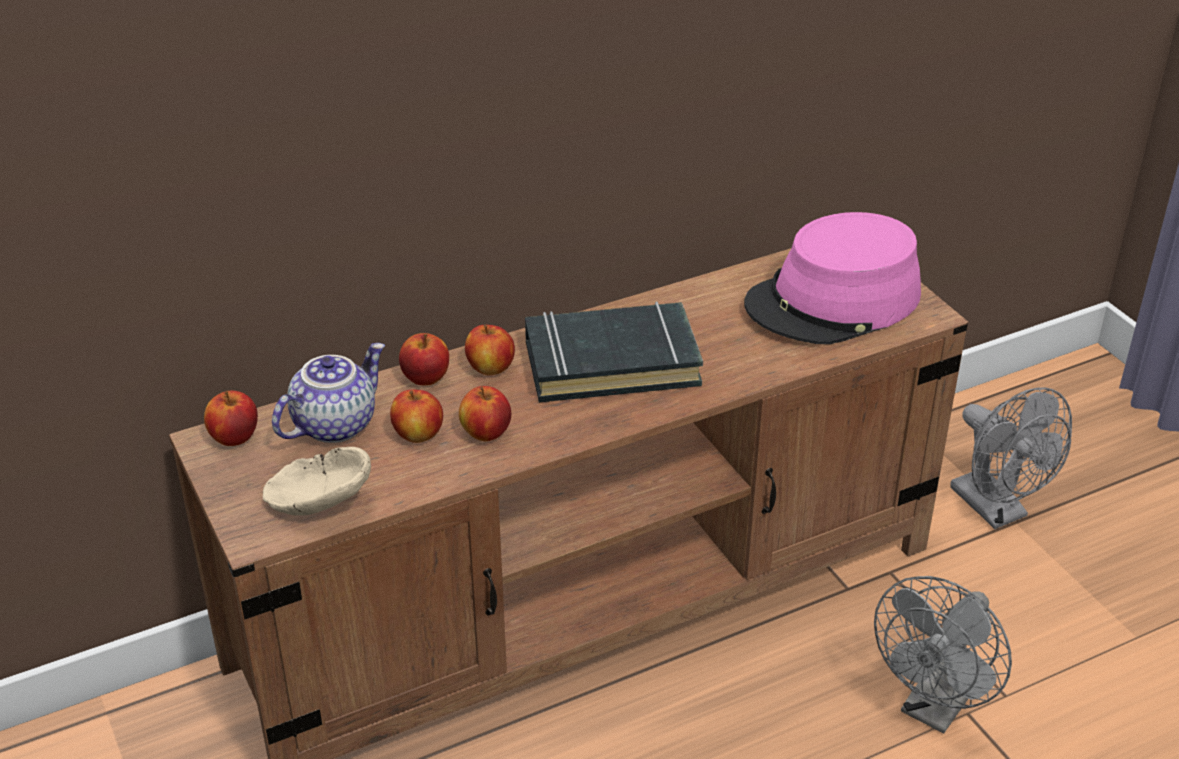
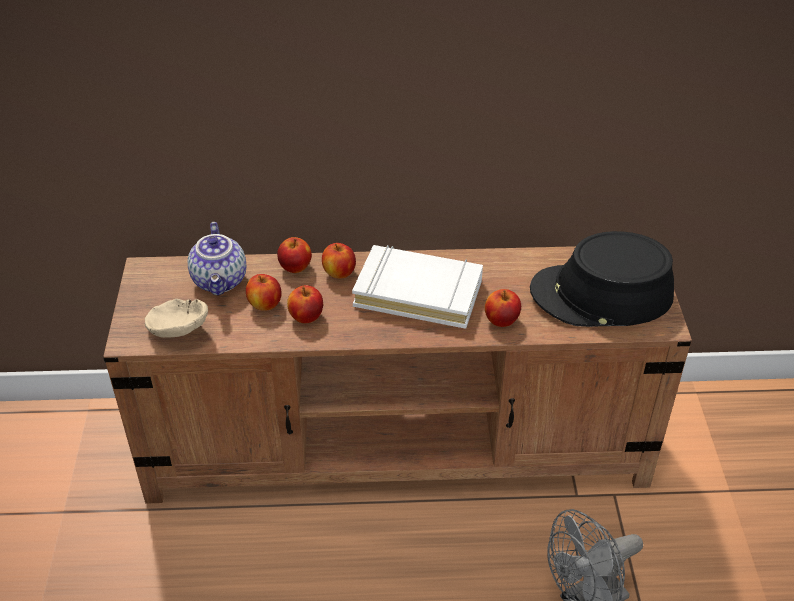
camera: 25 degrees right, 5 degrees up
apple [204,390,258,446] -> apple moved to [485,289,521,327]
teapot [272,343,385,443] -> teapot turned 105 degrees clockwise [188,222,246,296]
black book [525,301,703,403] -> white book [352,245,483,329]
pink hat [744,212,921,344] -> black hat [530,231,674,327]
grey fan [950,388,1072,529] -> none

